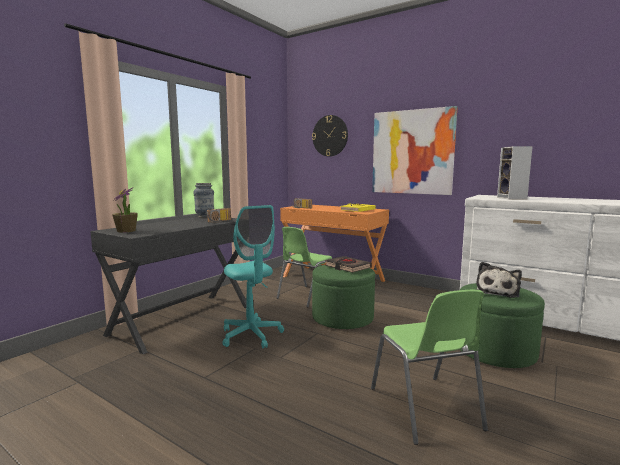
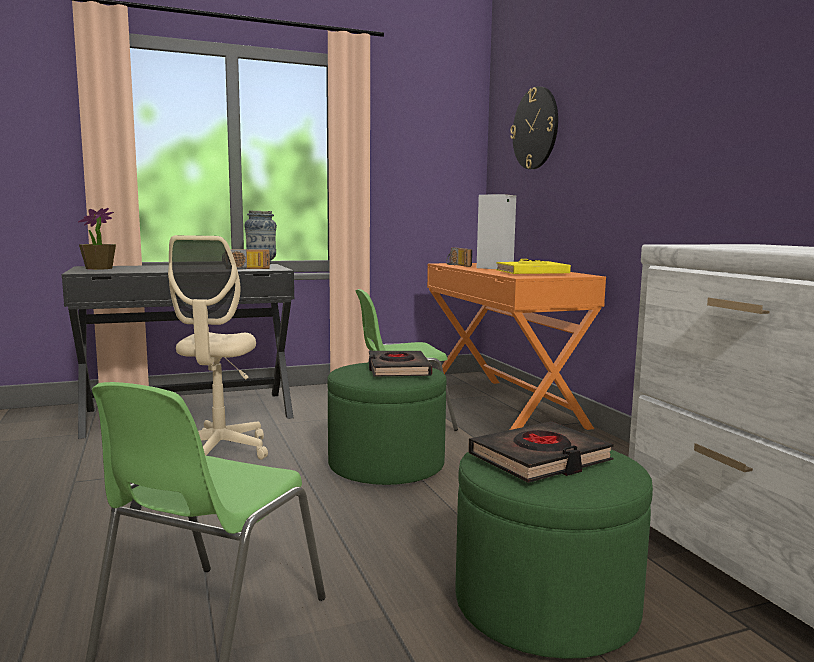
camera: 35 degrees right, 0 degrees up
turquoise office chair [222,205,284,348] -> beige office chair [168,235,268,460]
picture [372,106,457,195] -> none
plush toy [476,262,522,298] -> black book [468,421,614,483]
speaker [497,146,533,200] -> speaker moved to [477,194,516,269]

